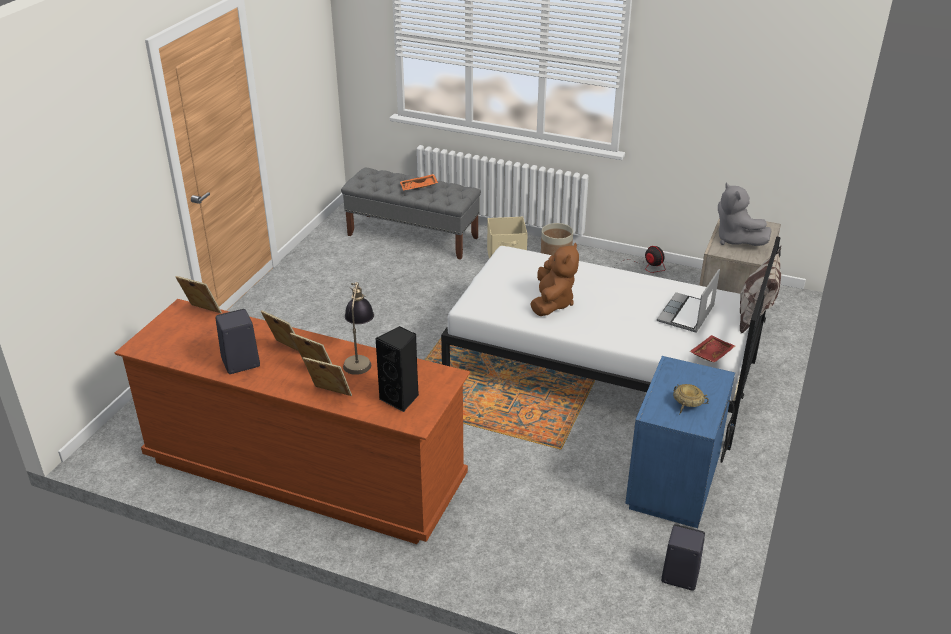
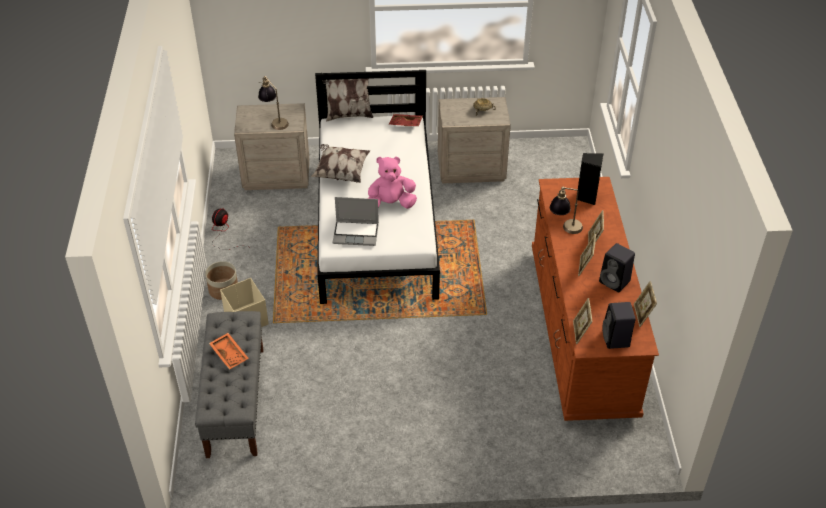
camera: 115 degrees left, 10 degrees up
picture frame [303,357,352,396] -> picture frame moved to [634,281,657,327]
brown plush toy [530,242,579,316] -> pink plush toy [367,157,417,209]
blue nightstand [625,356,735,528] -> beige nightstand [438,97,511,184]
laptop [657,269,720,333] -> laptop moved to [333,197,379,246]
black speaker [661,524,705,591] -> black speaker moved to [602,302,636,349]
grey plush toy [718,183,772,246] -> table lamp [258,76,289,130]
none -> pillow [311,144,370,183]

